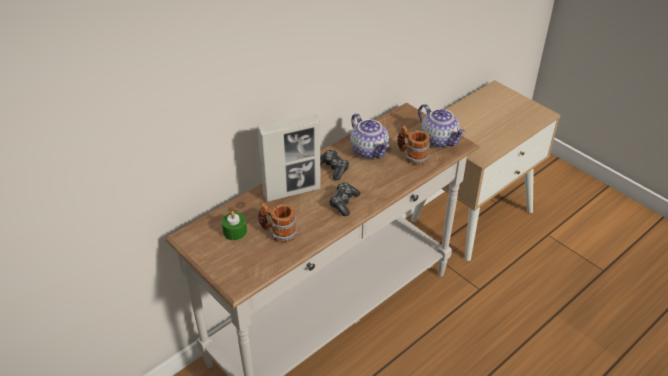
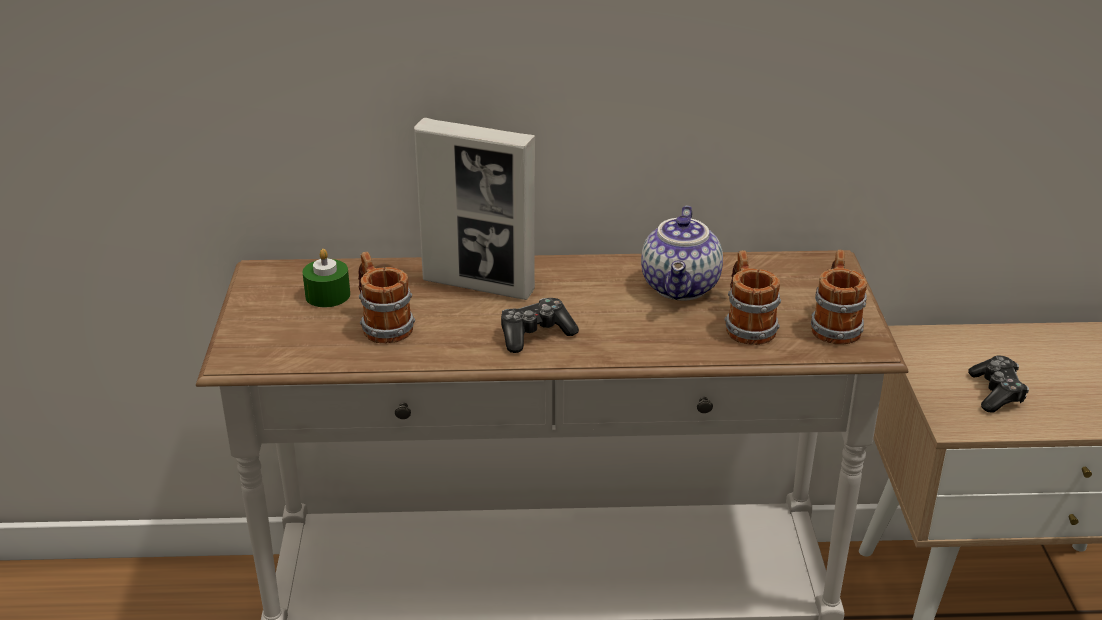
camera: 40 degrees right, 10 degrees down
game controller [320,150,350,181] -> game controller moved to [968,356,1029,413]
teapot [418,104,465,148] -> mug [811,250,867,345]

